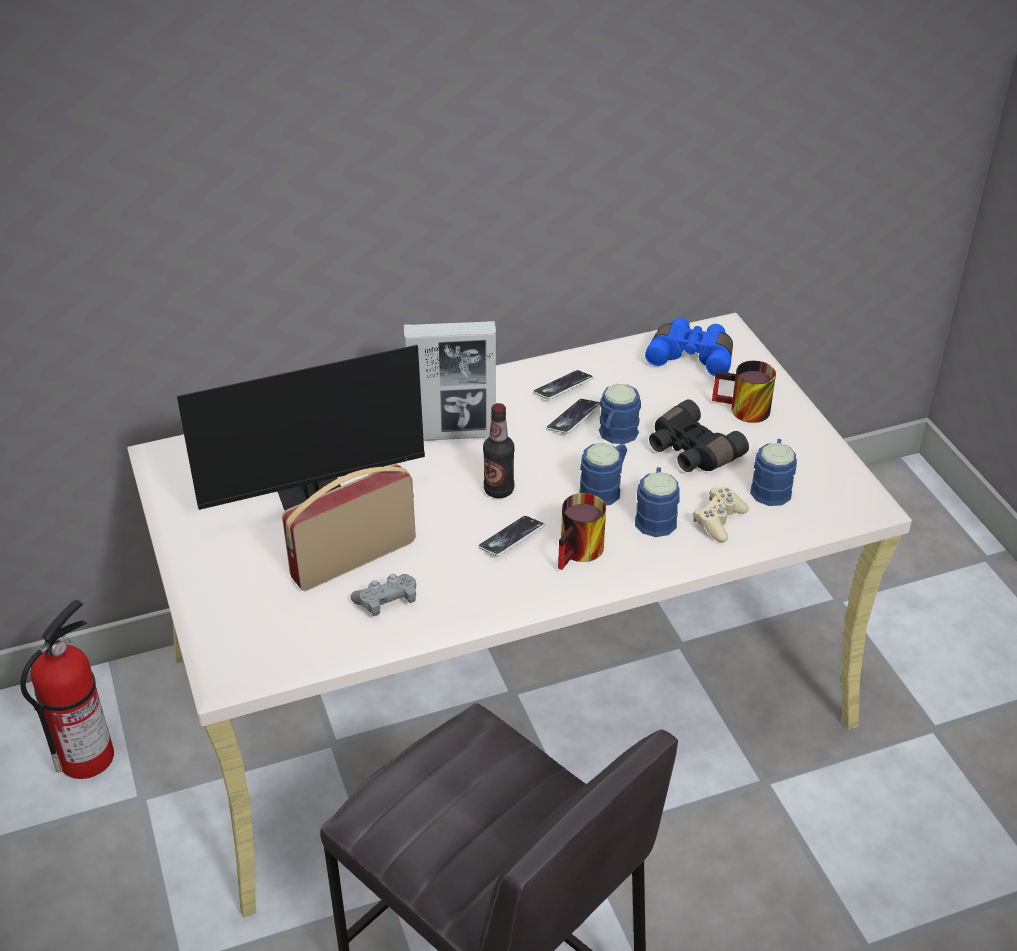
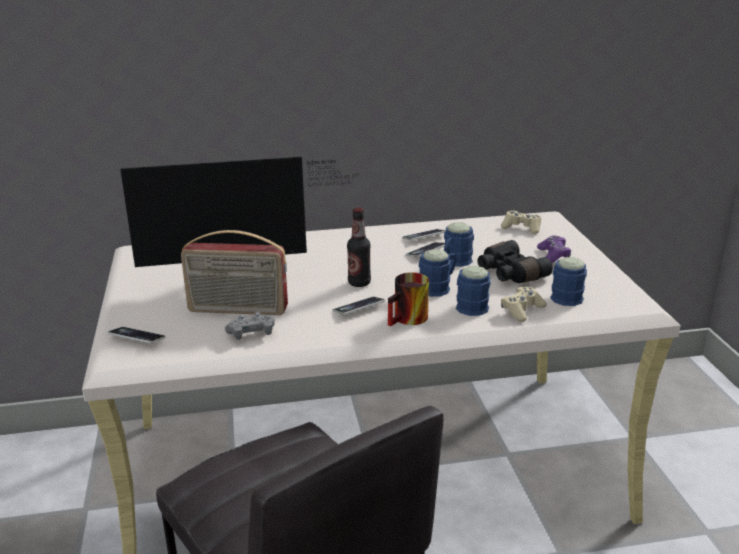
camera: 10 degrees right, 15 degrees down
fire extinguisher [20,600,114,779] -> none
radio [282,464,416,591] -> radio turned 150 degrees counterclockwise [181,230,288,315]
picture frame [404,321,496,441] -> none
blue binoculars [645,318,733,376] -> beige game controller [501,211,541,234]
mug [712,361,776,423] -> purple game controller [537,236,571,263]
none -> phone [107,327,166,343]

